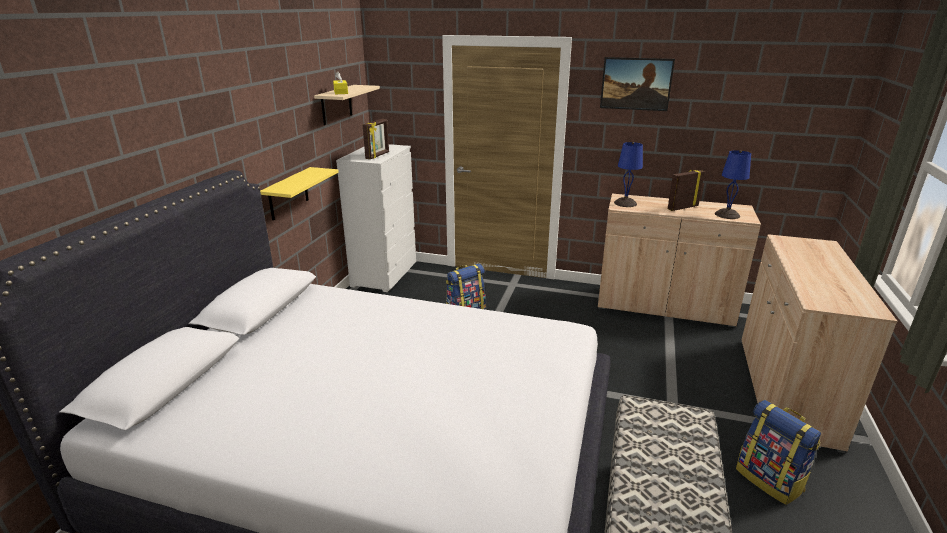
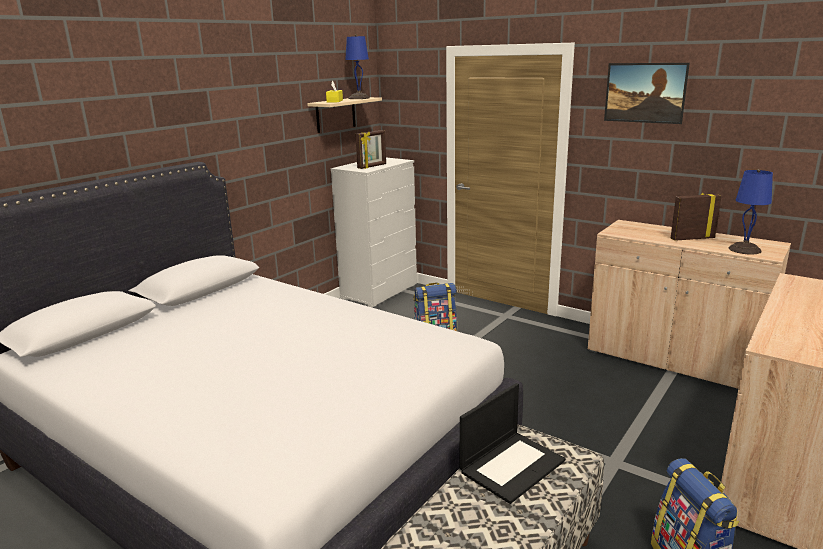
camera: 20 degrees right, 5 degrees down
yellow shelf [260,167,339,220] -> none
blue table lamp [614,142,643,207] -> blue table lamp moved to [345,34,370,99]
none -> laptop [460,383,565,504]

